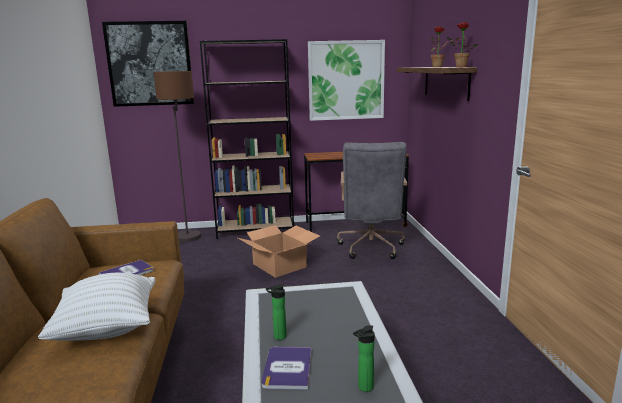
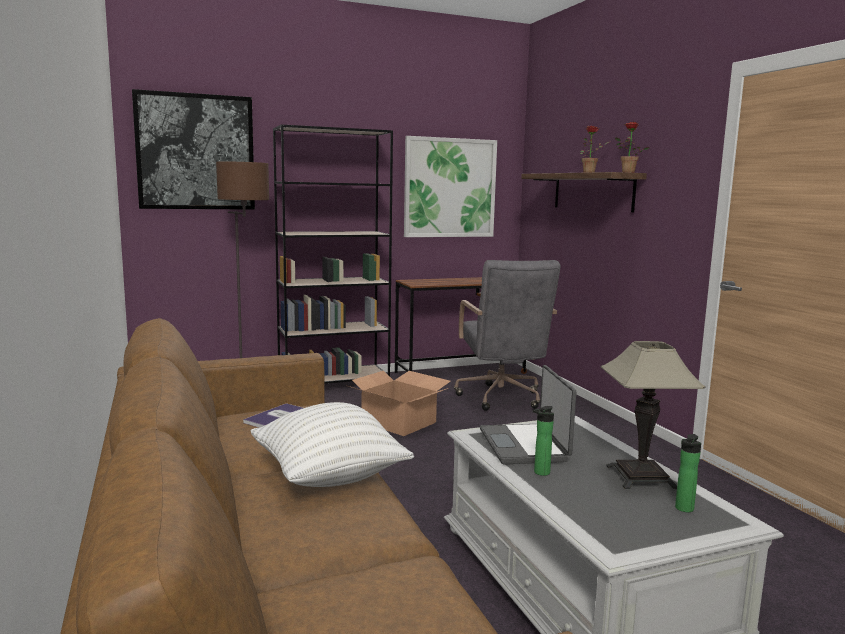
camera: 15 degrees left, 5 degrees down
book [261,347,312,390] -> none
none -> laptop [480,365,576,464]
none -> table lamp [601,341,706,489]

